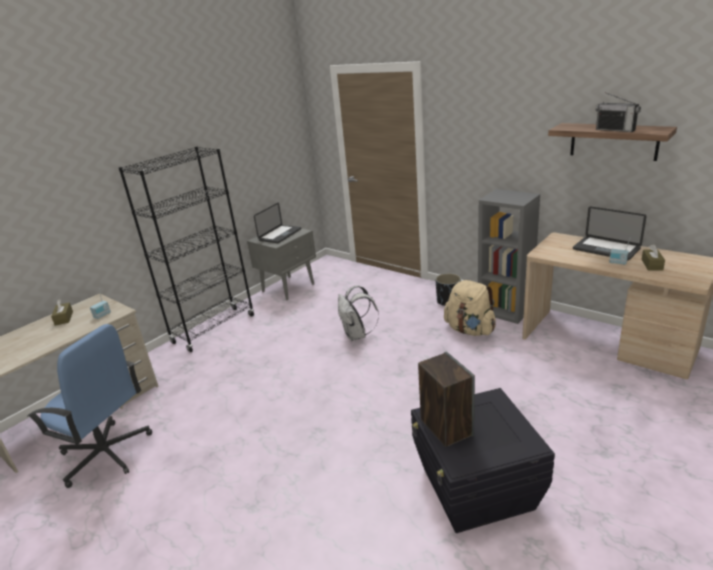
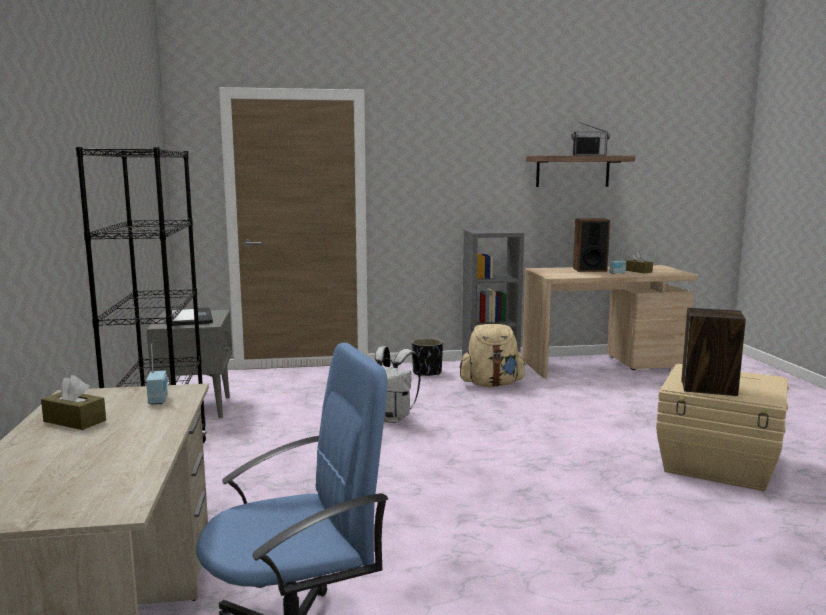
camera: 50 degrees left, 15 degrees down
black storage box [411,388,555,533] -> beige storage box [656,364,789,491]
laptop [573,206,647,260] -> speaker [573,218,610,272]

